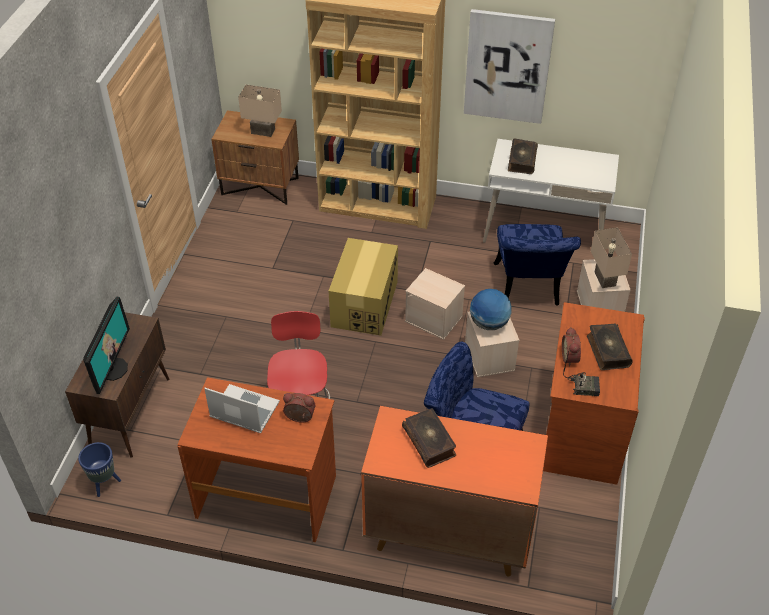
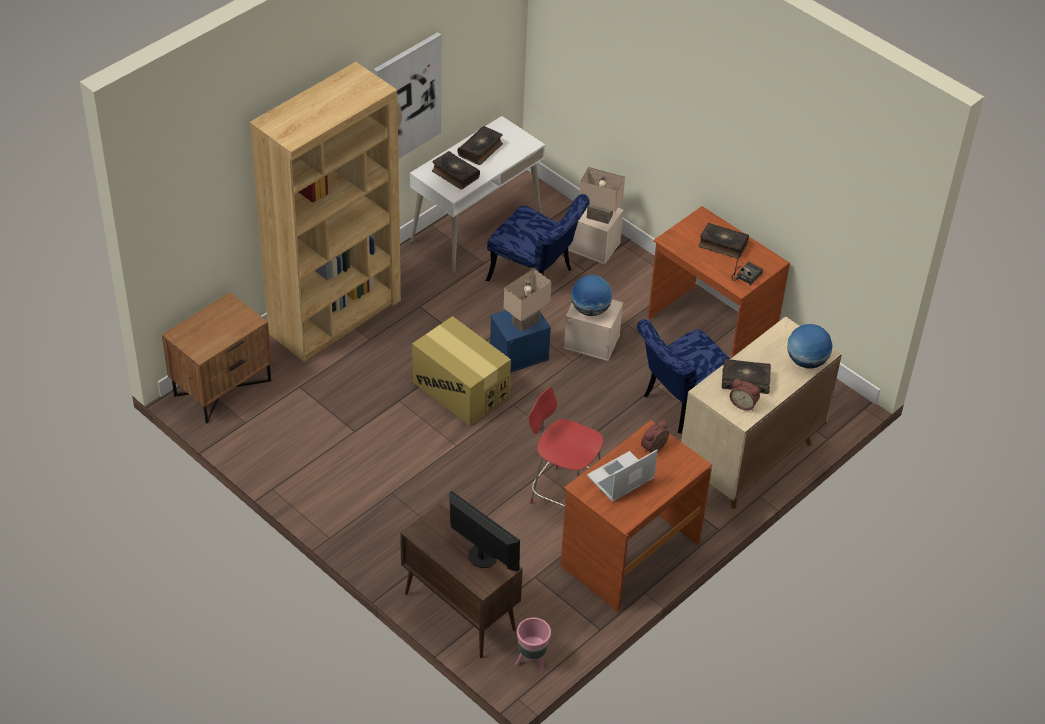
camera: 60 degrees left, 0 degrees up
blue planter [78,442,121,497] -> pink planter [516,618,551,672]
beige table lamp [238,85,282,137] -> beige table lamp moved to [504,269,552,332]
orange cabinet [361,406,548,577] -> beige cabinet [681,316,842,509]
beige storage box [405,268,465,340] -> blue storage box [490,310,551,372]
alarm clock [562,327,581,367] -> alarm clock moved to [730,379,760,410]
none -> book [457,126,503,165]
none -> globe [787,324,833,369]

